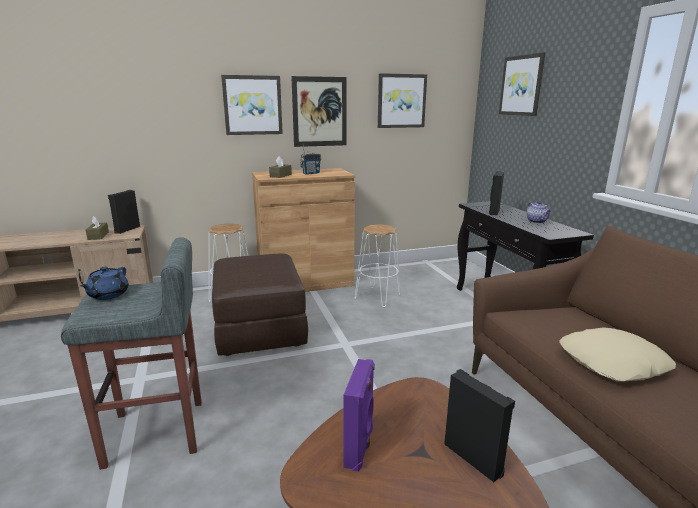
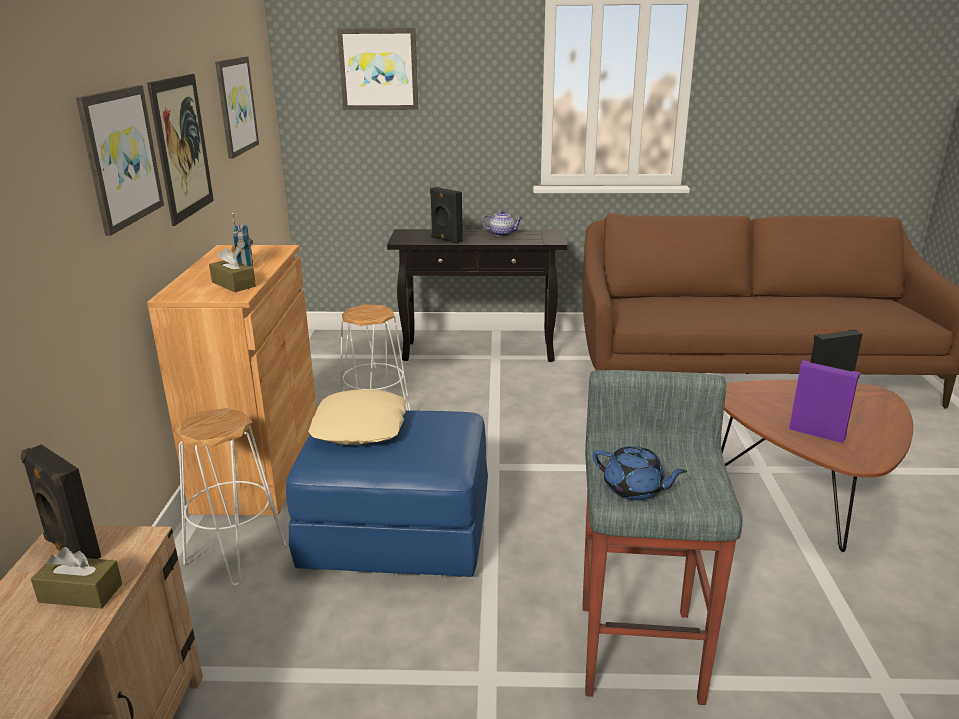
camera: 70 degrees left, 5 degrees up
brown ottoman [212,253,308,356] -> blue ottoman [286,410,488,577]
beige pillow [559,327,676,381] -> beige pillow moved to [308,390,406,445]

